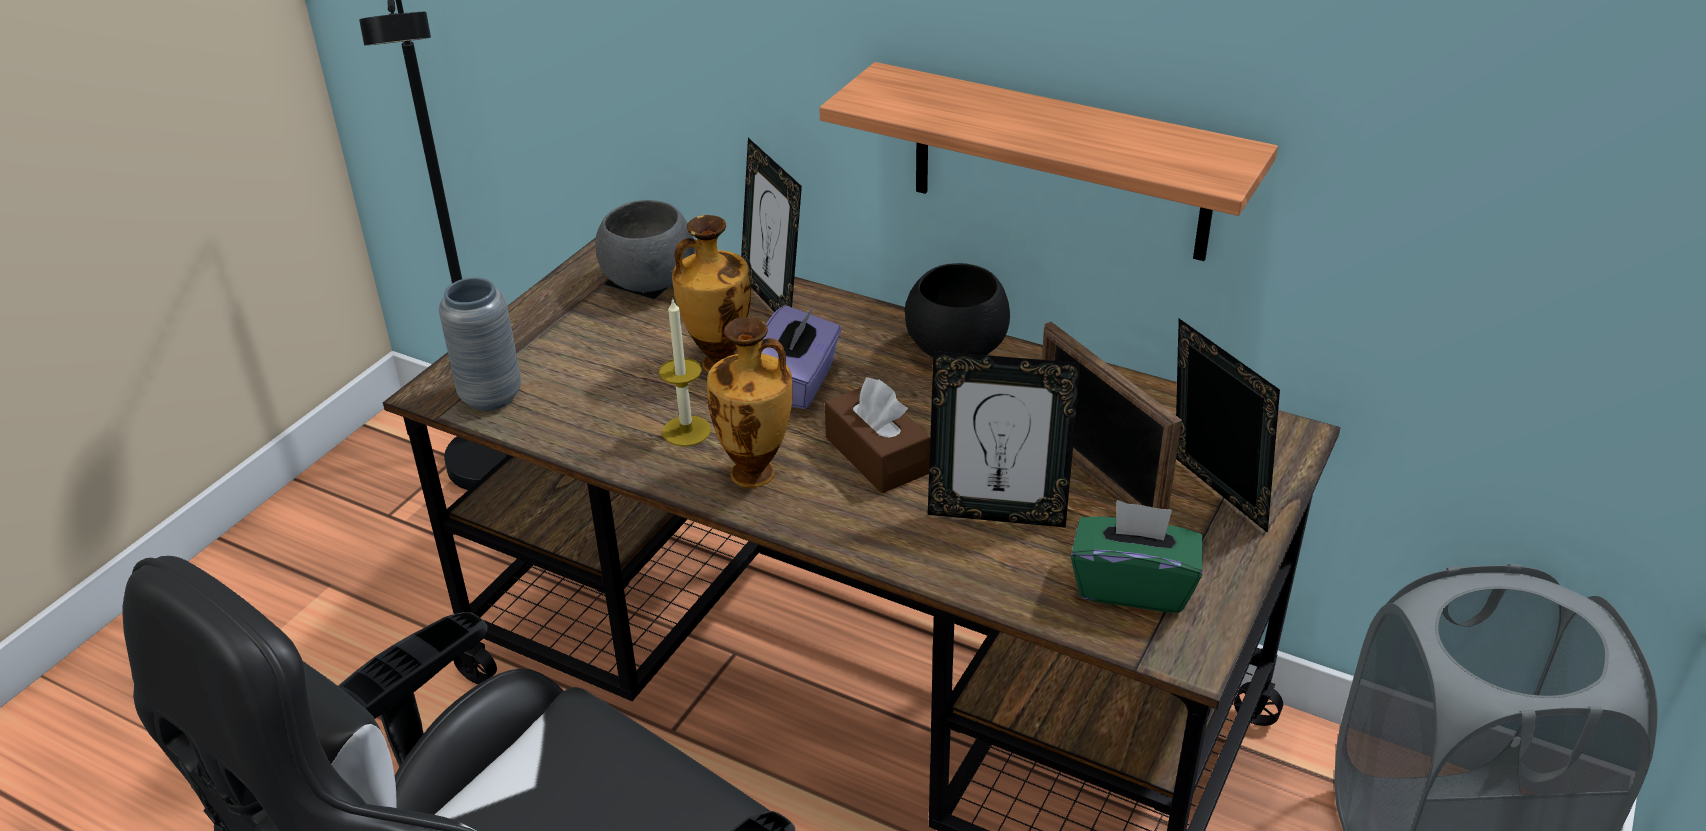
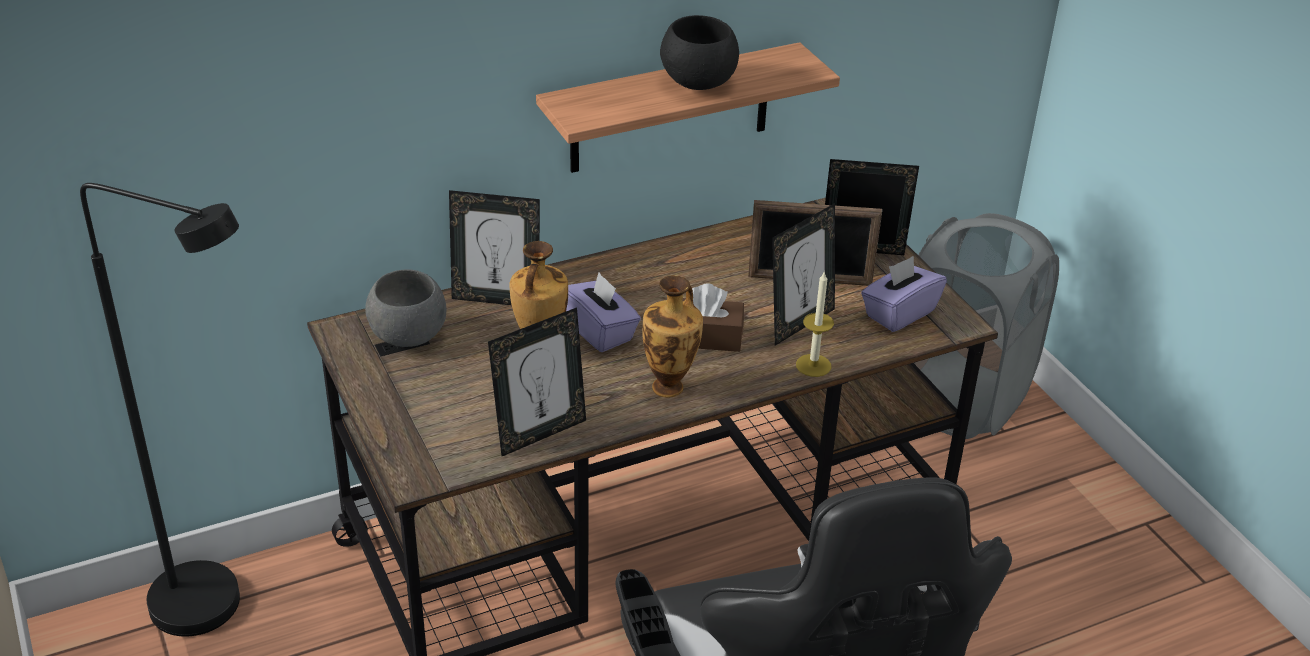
camera: 55 degrees left, 0 degrees up
grey vase [439,277,521,411] -> none
candle [659,297,711,447] -> candle moved to [796,271,834,377]
black bowl [905,263,1010,357] -> black bowl moved to [660,15,739,90]
green tissue box [1071,500,1203,613] -> purple tissue box [861,256,947,332]
none -> picture frame [488,307,586,456]

